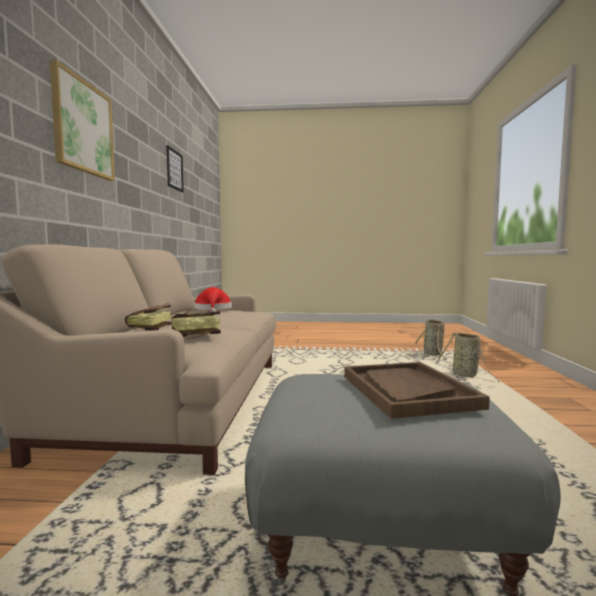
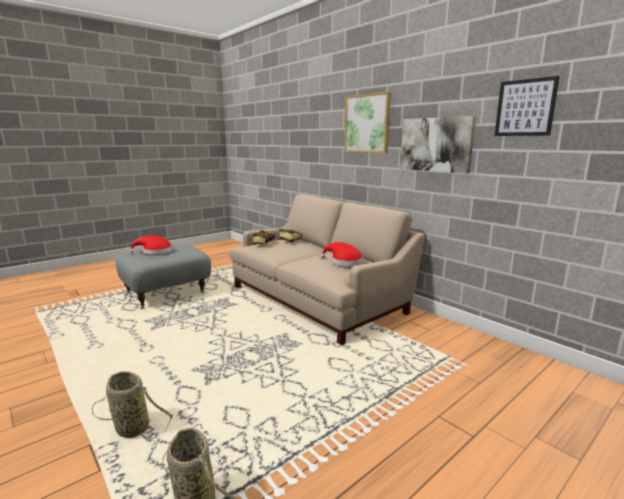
camera: 135 degrees right, 10 degrees up
brown tray [344,362,490,419] -> red hat [129,235,172,254]
none -> picture [400,116,476,173]

